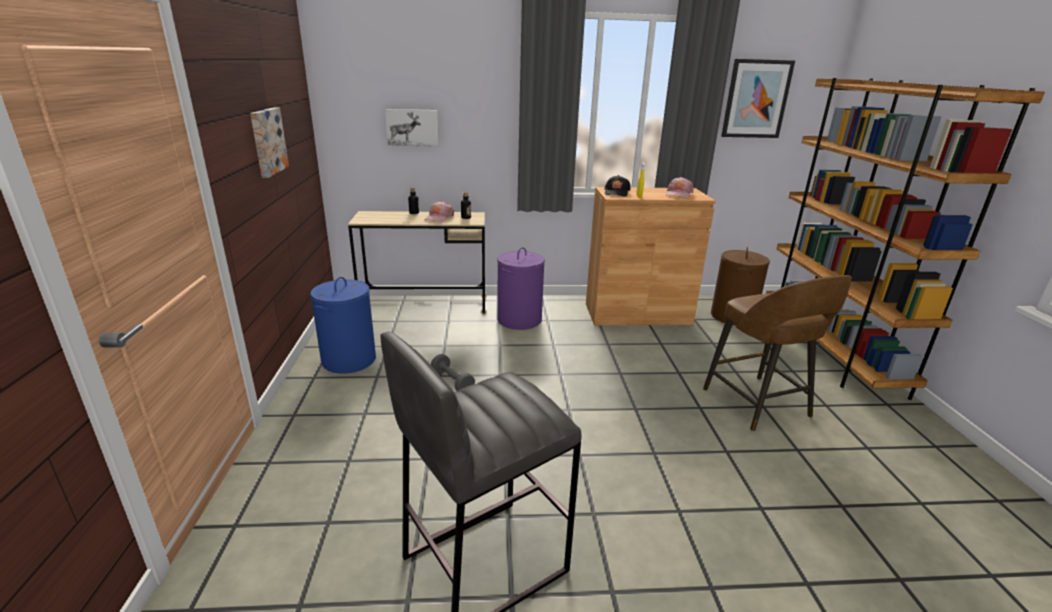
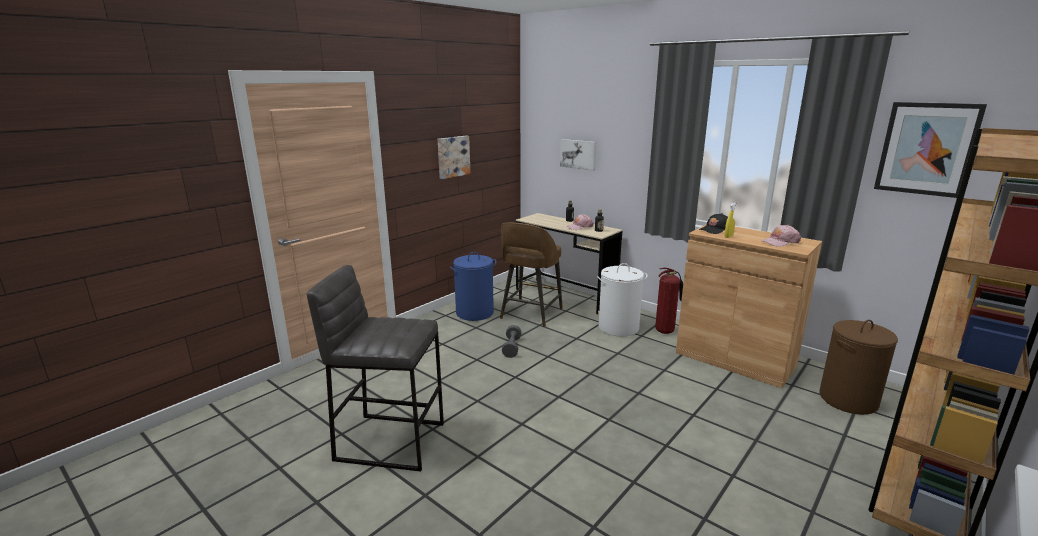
camera: 45 degrees right, 5 degrees down
purple laundry basket [497,247,545,330] -> white laundry basket [597,263,648,337]
brown stool [703,275,852,431] -> brown stool moved to [500,222,563,327]
none -> fire extinguisher [655,268,683,334]

